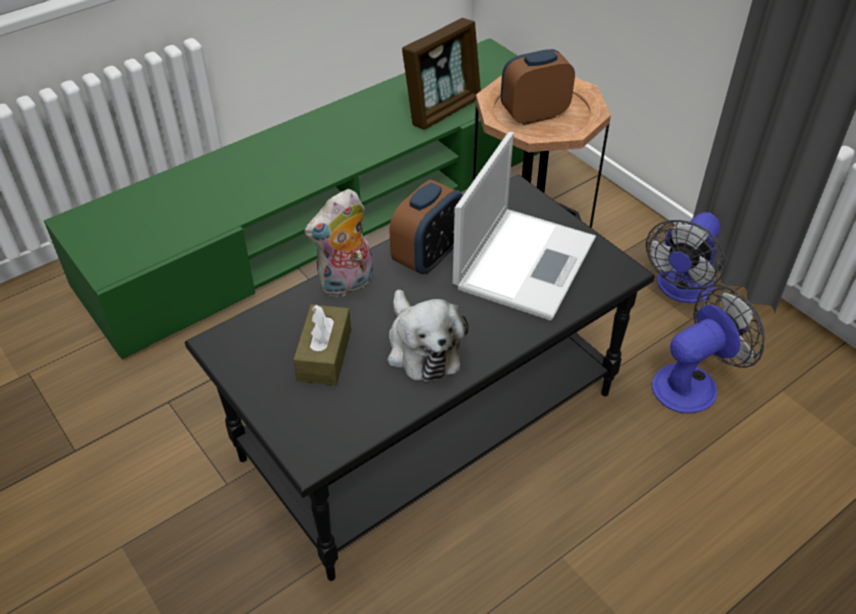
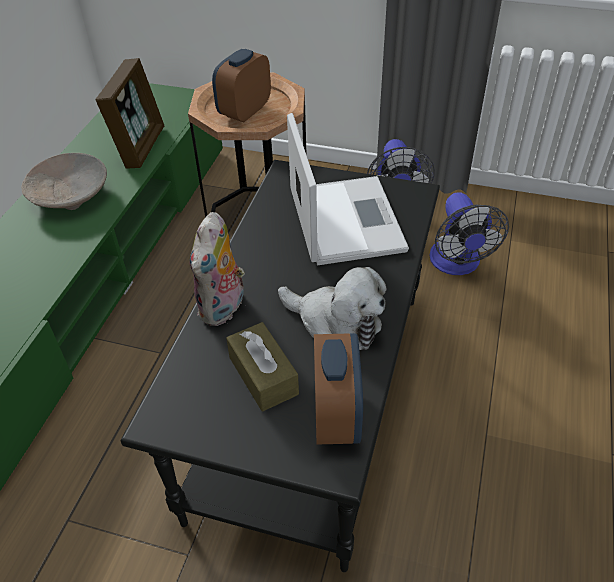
camera: 35 degrees left, 0 degrees up
alarm clock [389,180,463,274] -> alarm clock moved to [314,333,363,444]
fan [652,284,765,414] -> fan turned 150 degrees clockwise [429,192,509,275]
none -> beige bowl [21,153,107,210]

